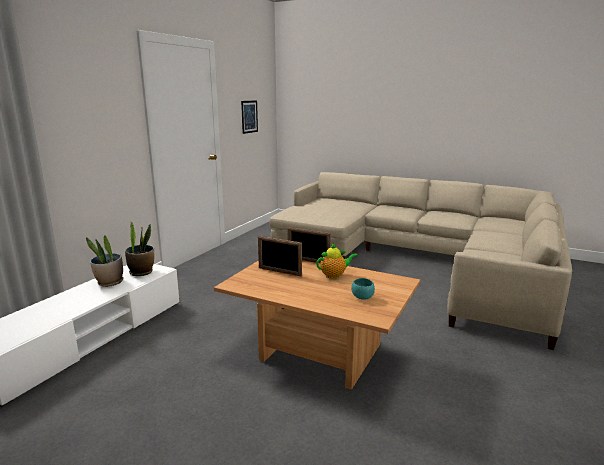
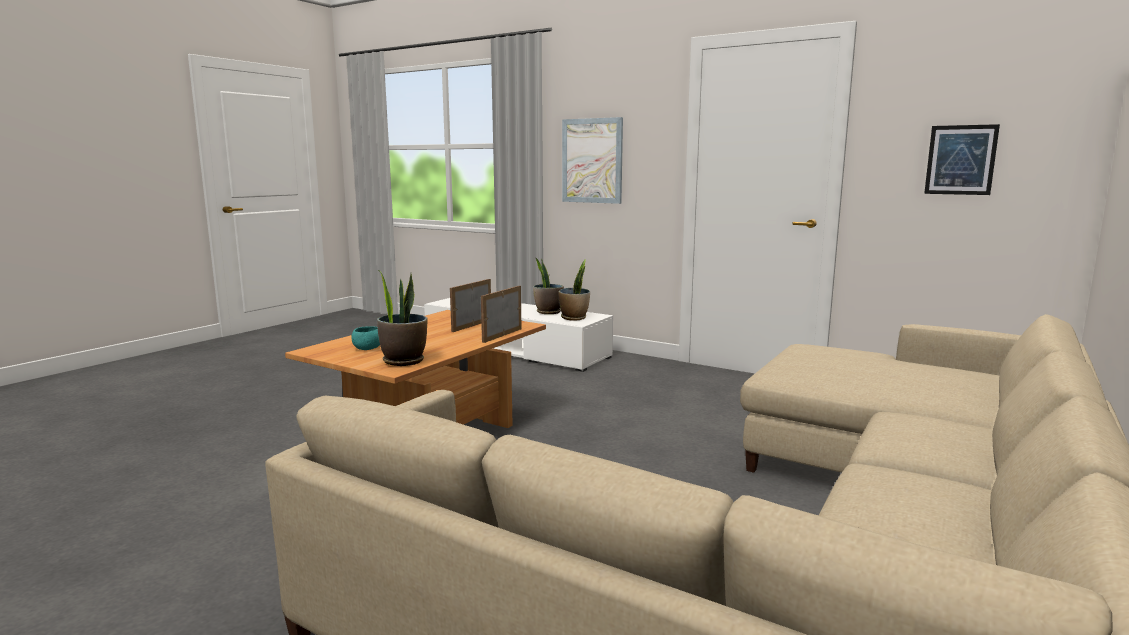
camera: 95 degrees right, 5 degrees down
teapot [316,243,358,279] -> none
none -> potted plant [377,270,428,366]
none -> picture [562,117,623,204]

